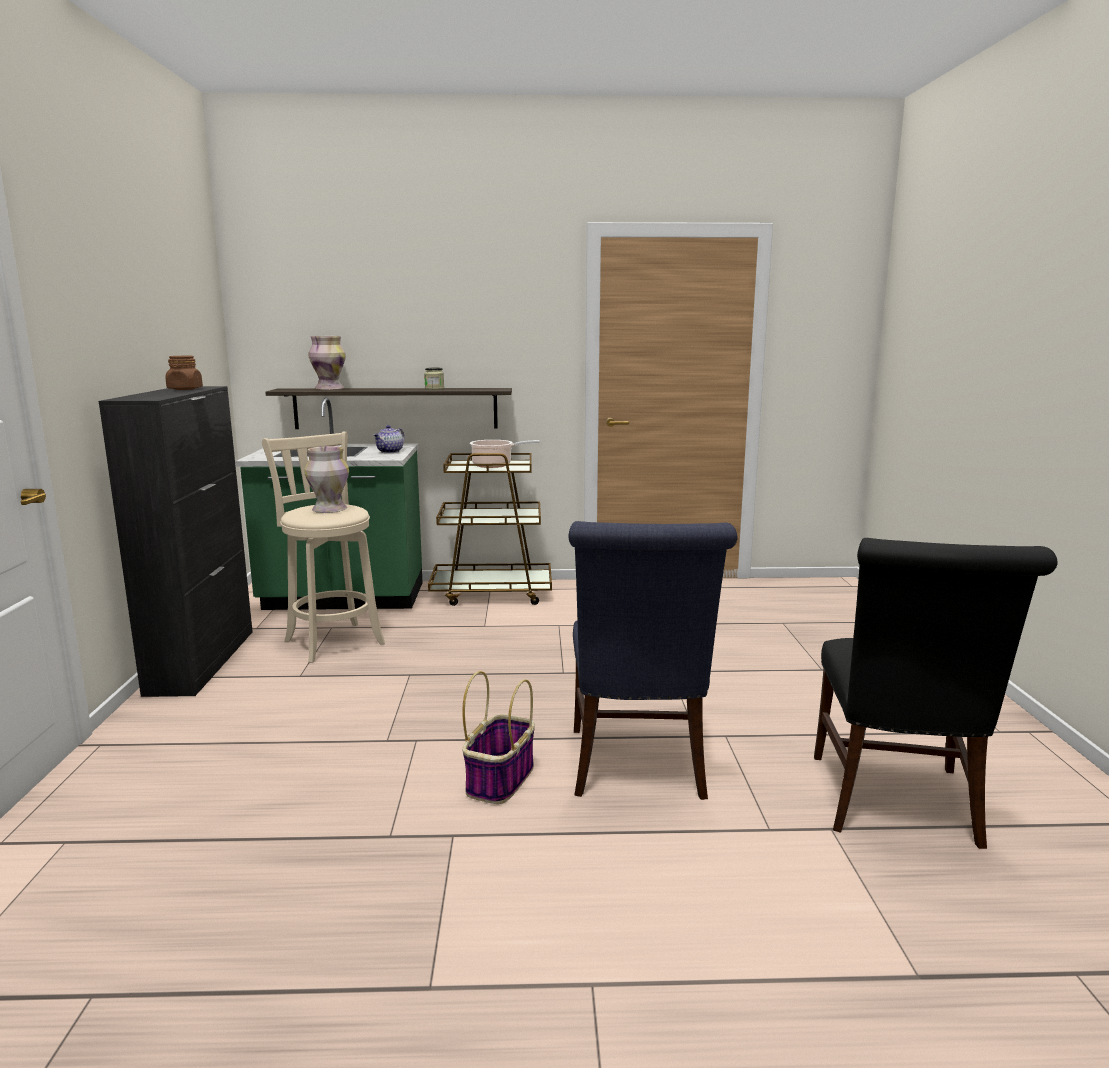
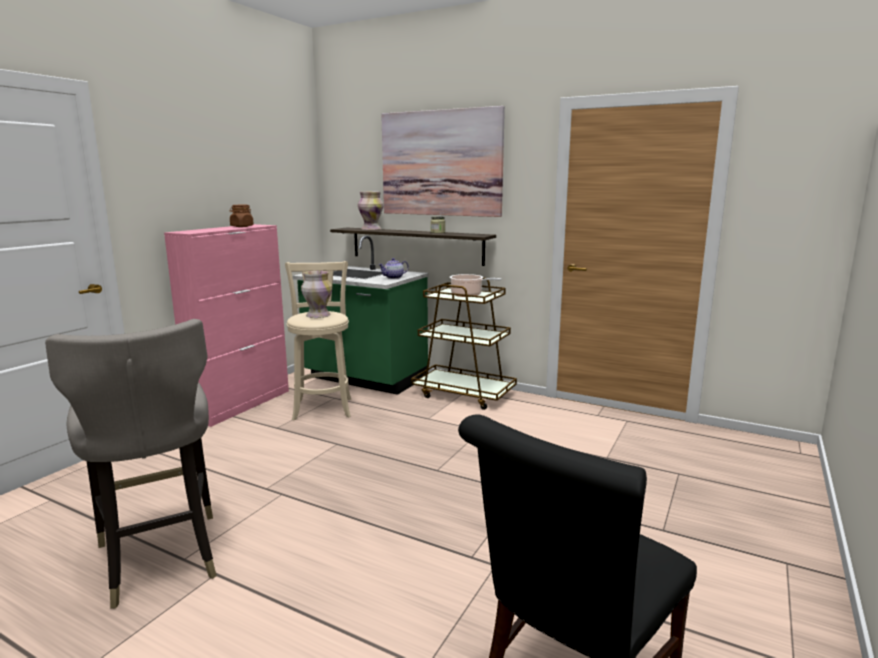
camera: 30 degrees right, 0 degrees up
black cabinet [99,386,253,697] -> pink cabinet [164,224,289,427]
basket [462,671,535,804] -> none
blue chair [568,521,738,800] -> none
none -> grey stool [45,319,217,609]
none -> picture [381,106,505,217]

